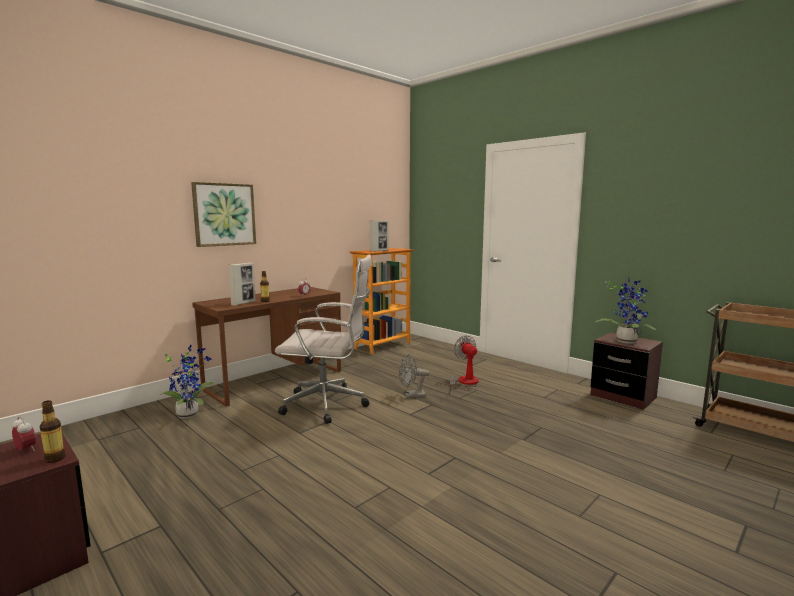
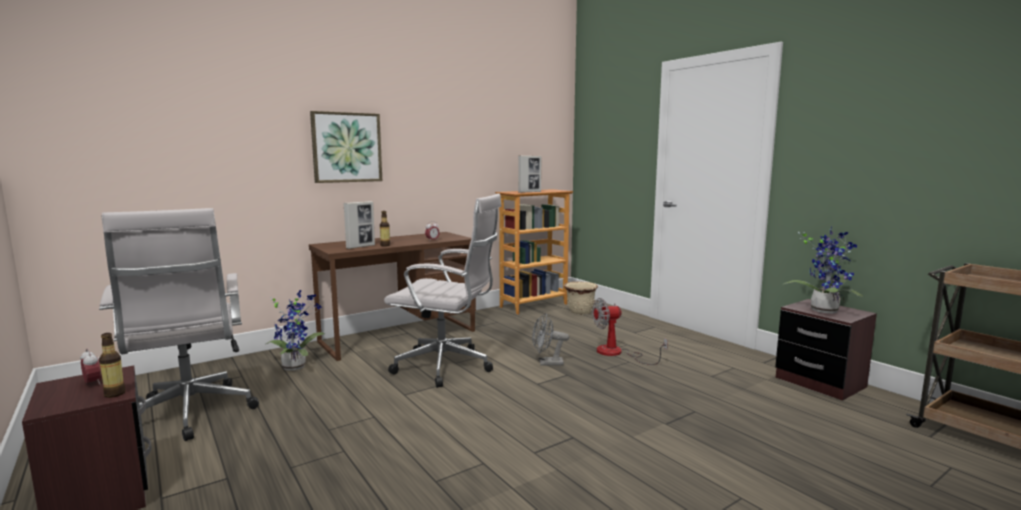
camera: 10 degrees right, 0 degrees up
fan [448,335,479,394] -> fan turned 90 degrees counterclockwise [592,298,668,365]
none -> white office chair [99,208,259,441]
none -> beige planter [564,281,598,315]

